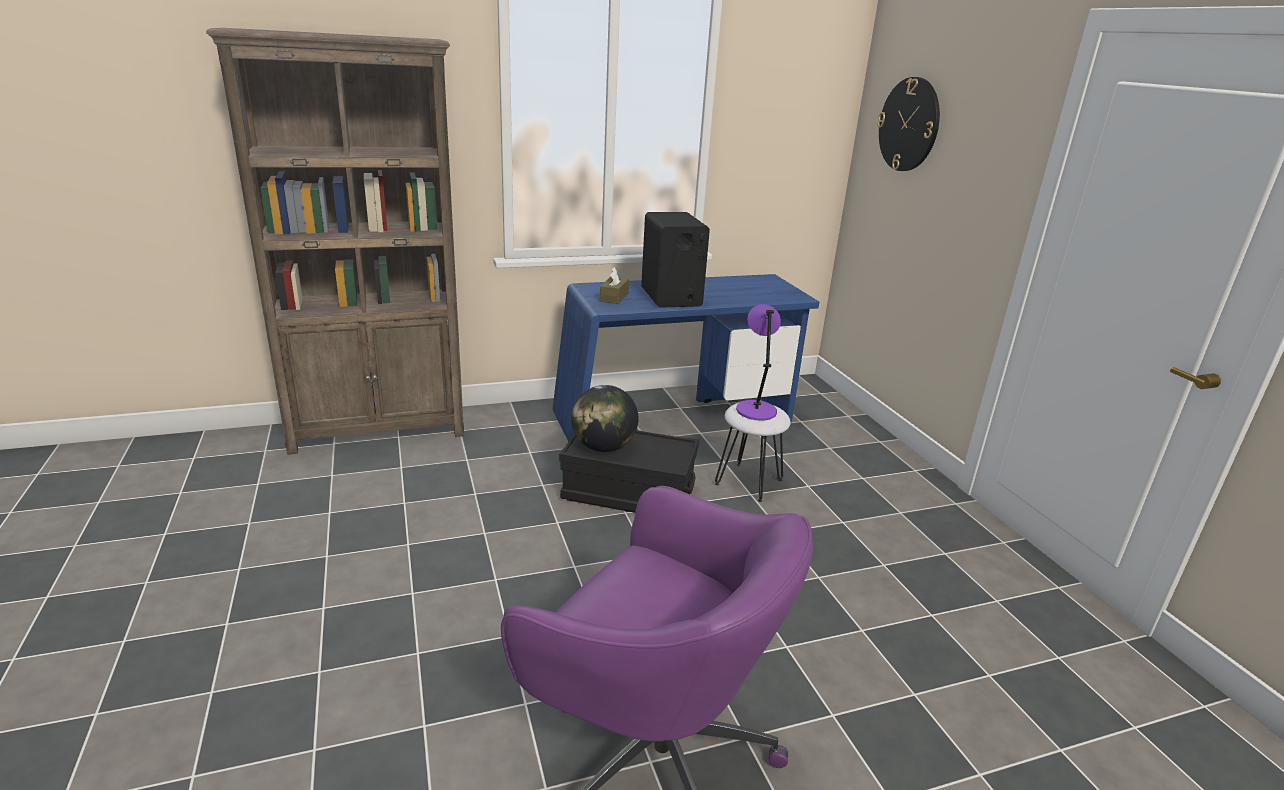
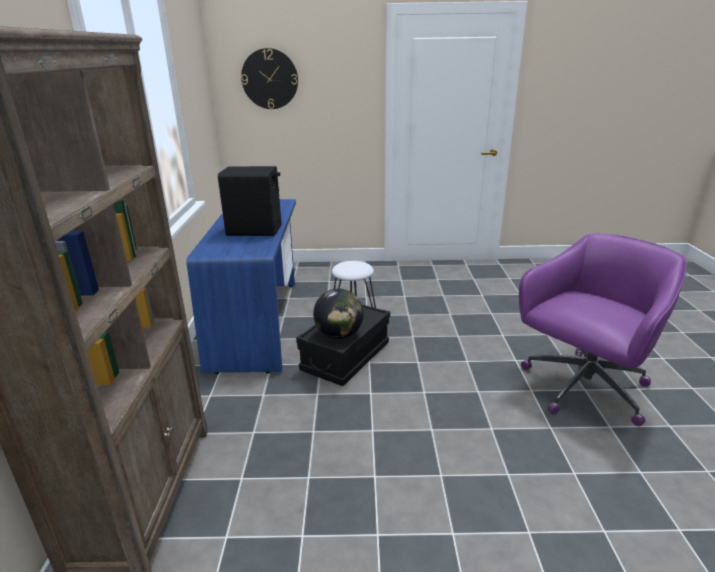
camera: 70 degrees left, 0 degrees up
brown tissue box [600,267,629,304] -> none
purple table lamp [736,304,781,421] -> none

